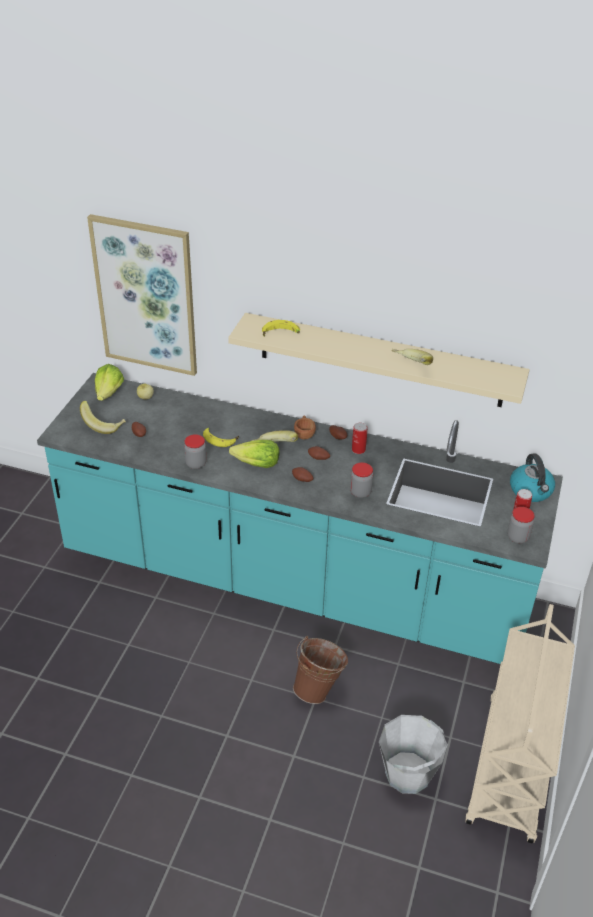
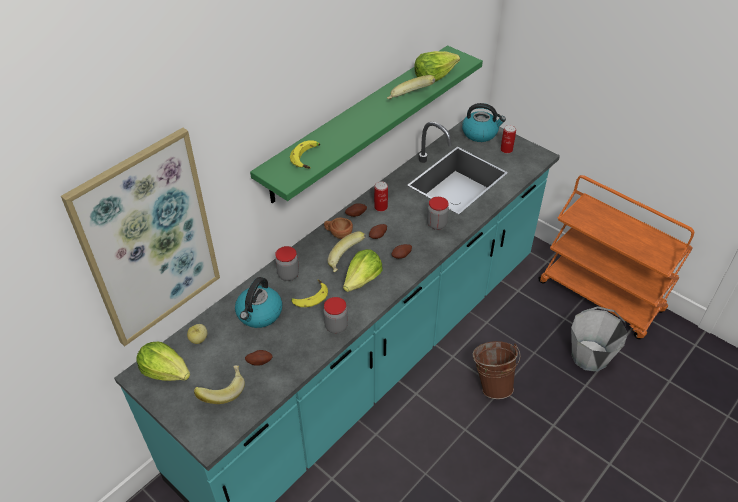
camera: 65 degrees left, 5 degrees up
beige shelf [228,313,530,407] -> green shelf [250,45,483,203]
beige cart [465,604,575,844] -> orange cart [538,175,694,339]
jar [507,507,535,543] -> jar moved to [275,246,299,281]
none -> kettle [235,277,282,328]
none -> lettuce [414,51,460,82]

